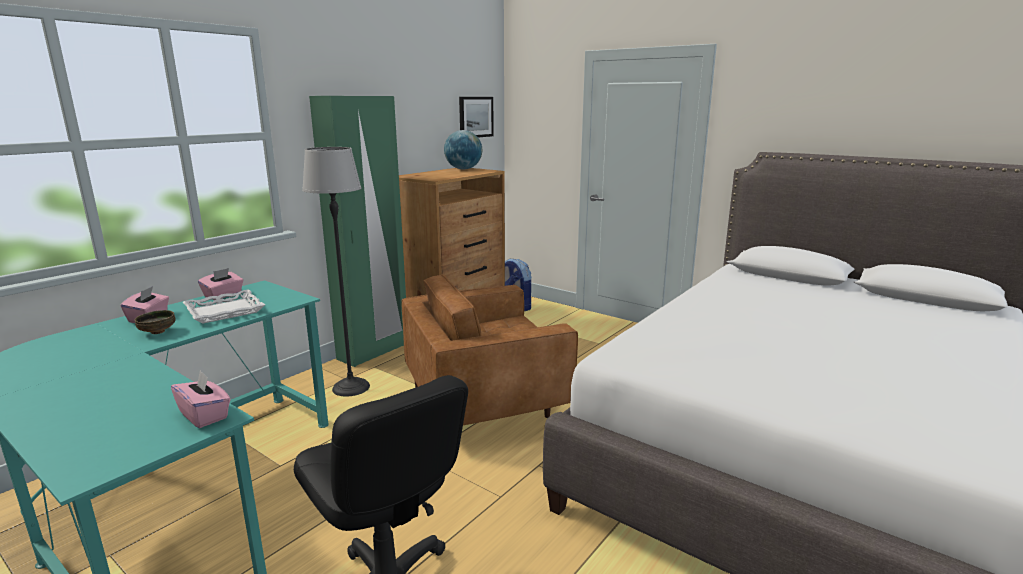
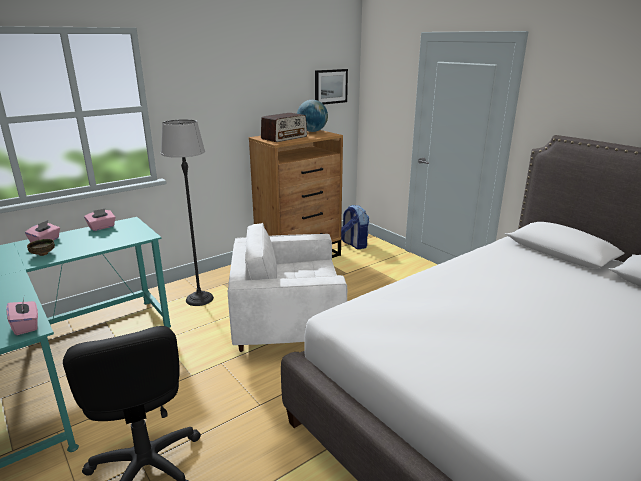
camera: 15 degrees right, 5 degrees up
white tray [183,290,265,323] -> none
green wardrobe [309,96,406,367] -> none
brown armchair [401,274,578,425] -> white armchair [228,223,347,352]
none -> radio [261,113,307,142]

